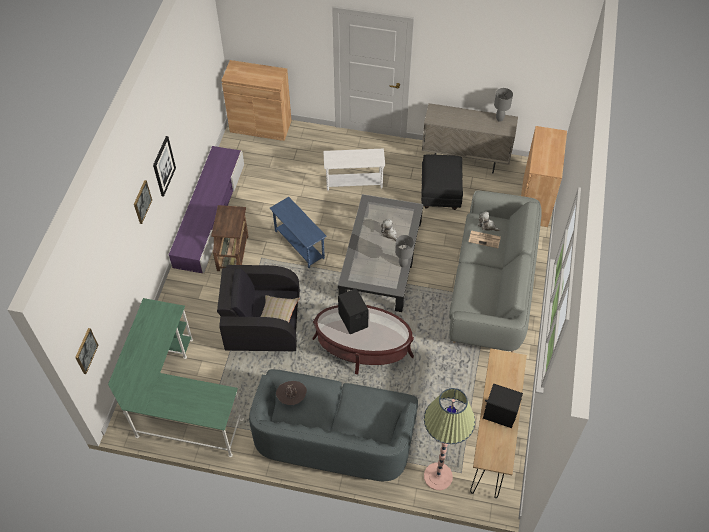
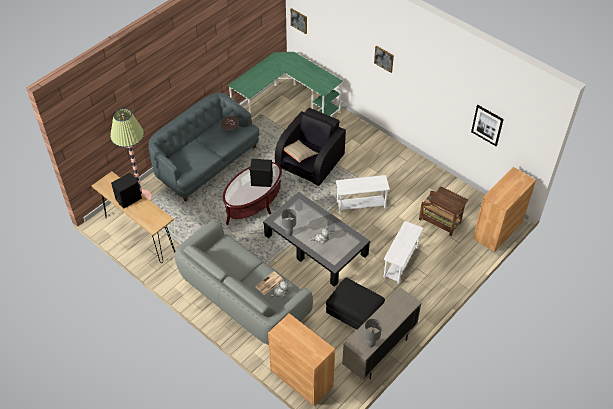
camera: 120 degrees right, 5 degrees down
picture [153,136,176,197] -> picture moved to [471,105,504,146]
purple tv stand [169,146,244,274] -> none
brown side table [211,205,248,271] -> brown side table moved to [419,186,468,236]
blue side table [270,197,327,268] -> white side table [336,175,390,213]

